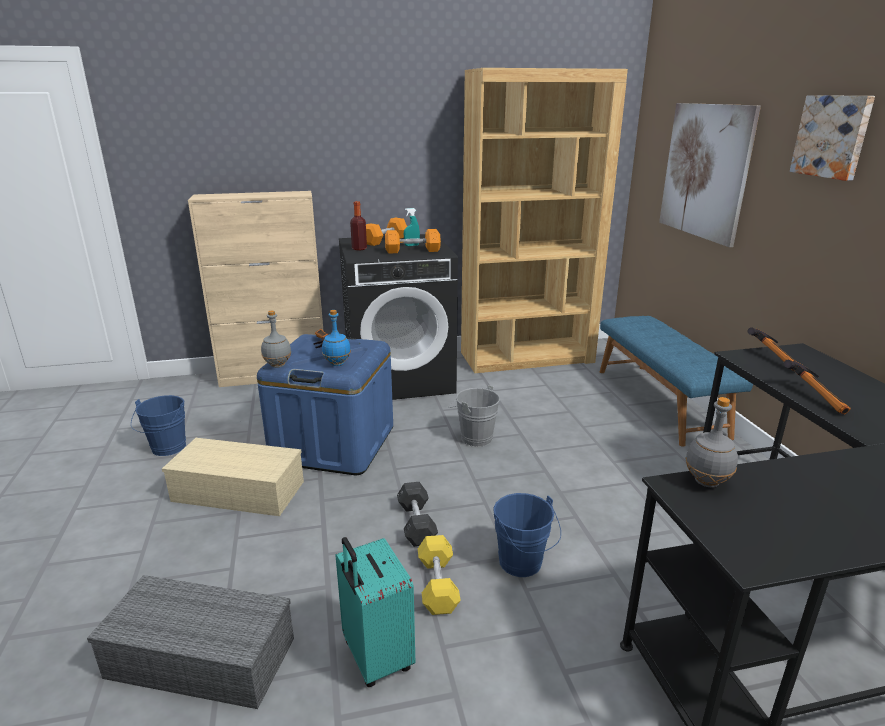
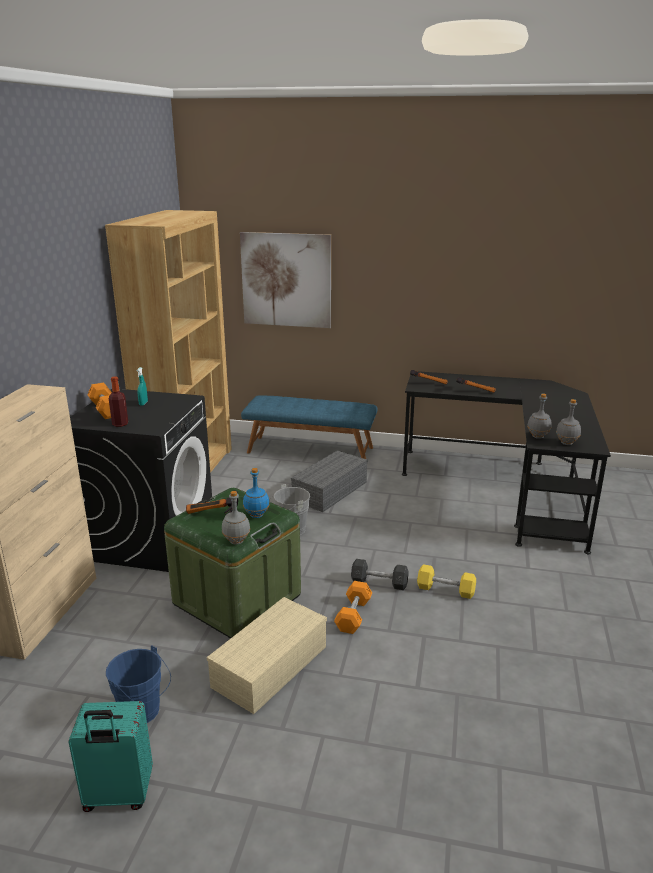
camera: 65 degrees left, 0 degrees up
grey storage box [87,575,294,709] -> grey storage box moved to [291,450,368,512]
blue storage box [257,334,393,475] -> green storage box [164,488,301,639]
turquoise suitcase [336,537,415,687] -> turquoise suitcase moved to [69,701,153,812]
orange dumbbell [385,229,441,253] -> orange dumbbell moved to [334,581,372,634]
blue bucket [493,493,561,577] -> none
picture [790,95,875,181] -> none
none -> grey bottle [556,399,581,445]

